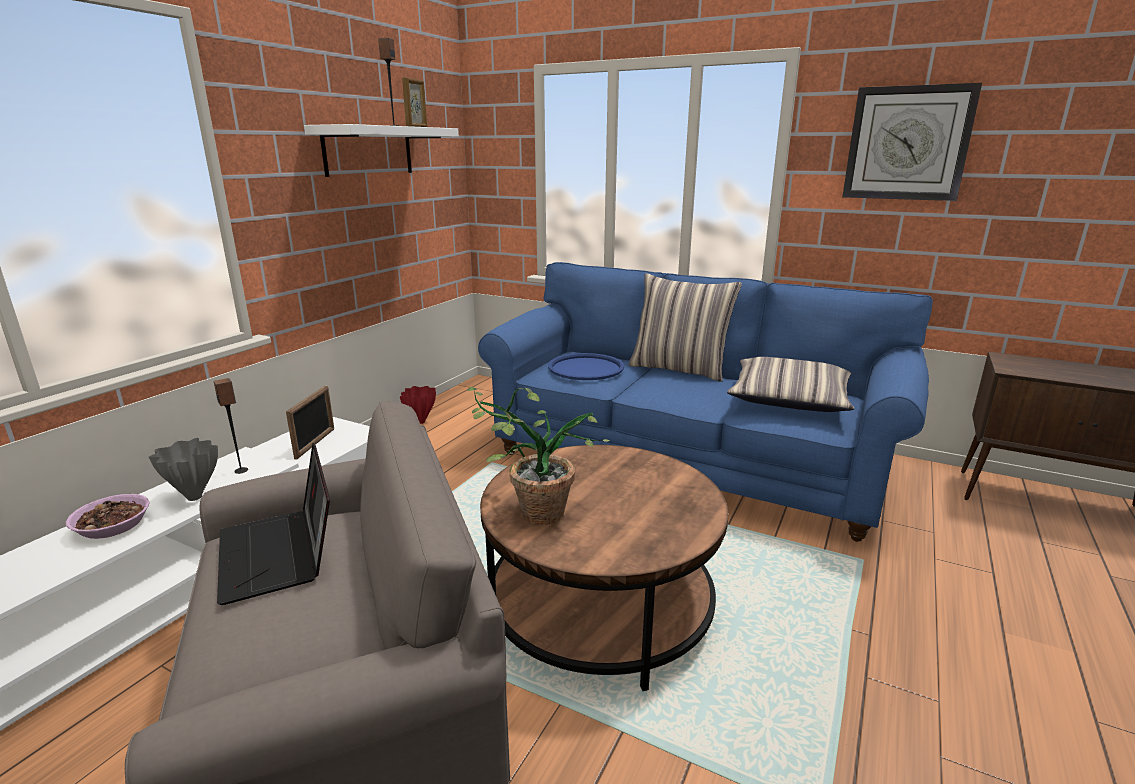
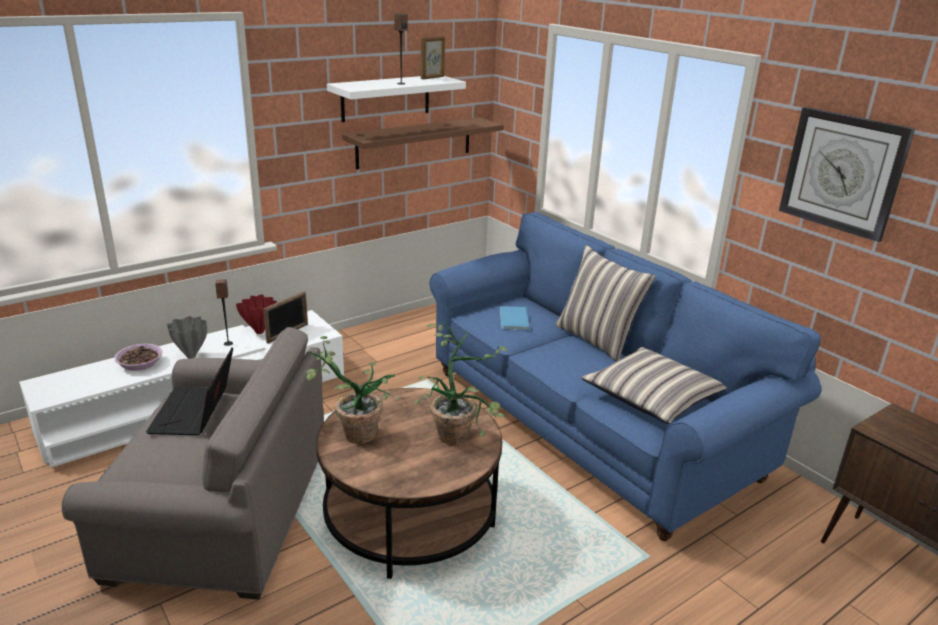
camera: 25 degrees right, 5 degrees up
red vase [400,386,436,424] -> red vase moved to [236,295,277,334]
blue tray [548,353,624,380] -> blue book [500,306,530,330]
none -> brown shelf [342,117,503,170]
none -> potted plant [415,324,508,445]

